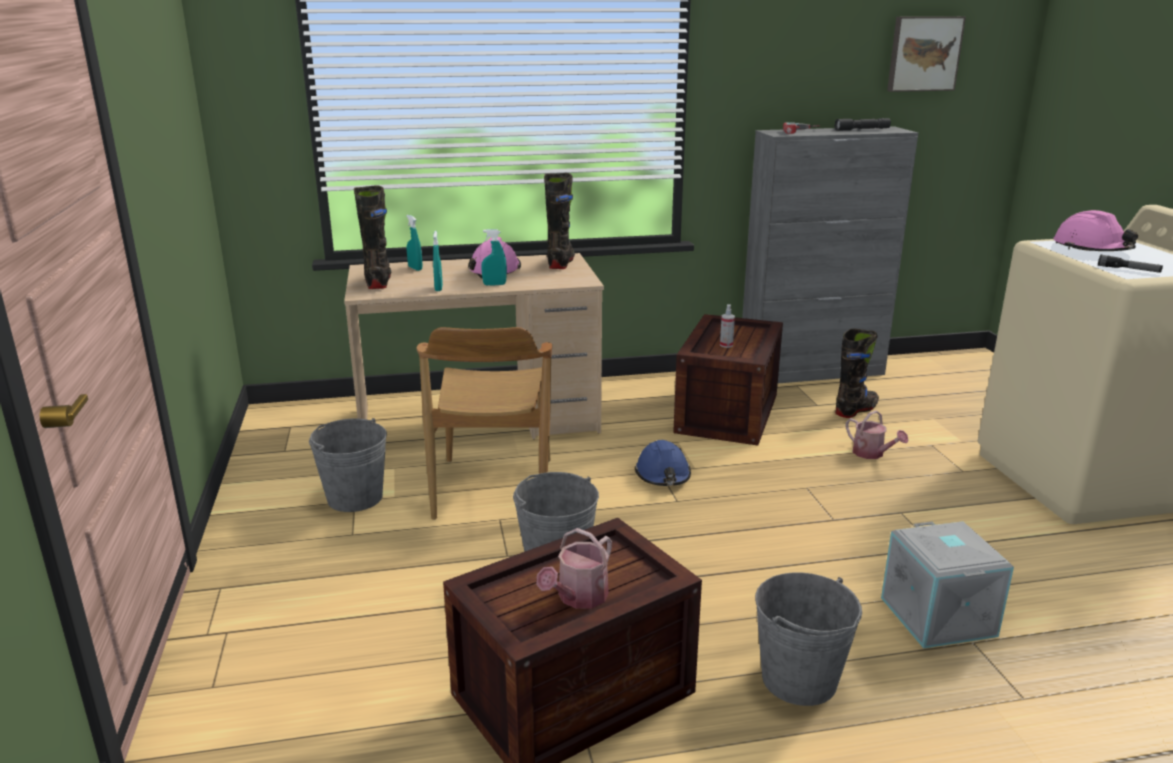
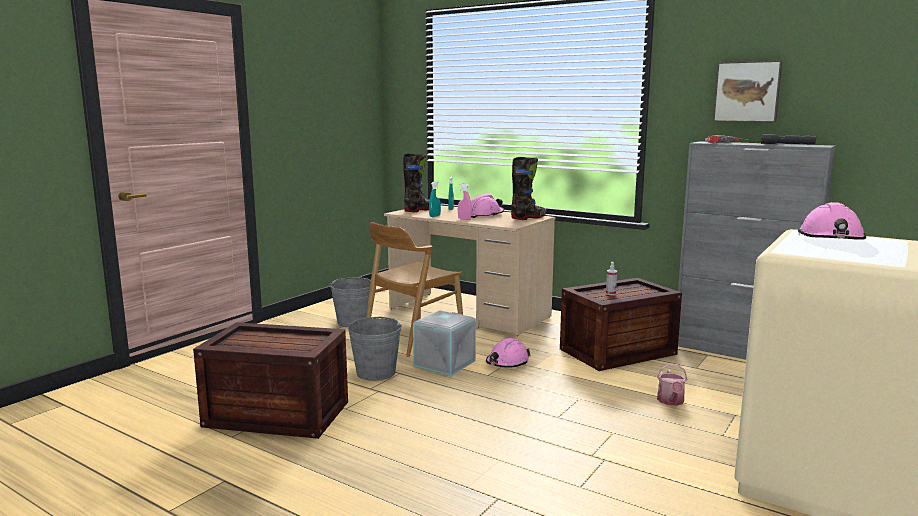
camera: 45 degrees right, 10 degrees down
turquoise spray bottle [481,229,507,286] -> pink spray bottle [458,183,472,220]
watering can [536,528,612,609] -> none
blue hard hat [635,440,691,486] -> pink hard hat [486,338,531,368]
grey bucket [755,573,862,706] -> none
black boot [835,329,879,418] -> none
grey storage box [881,521,1014,648] -> grey storage box moved to [413,310,476,376]
picture [887,16,966,92] -> picture moved to [713,60,783,122]
flashlight [1098,255,1163,273] -> none

